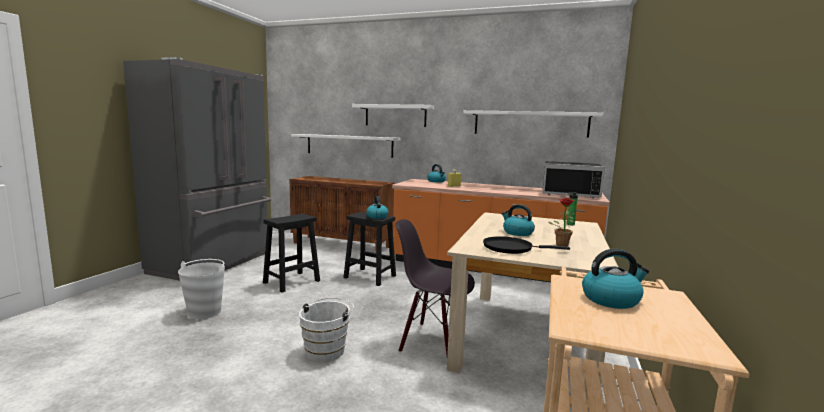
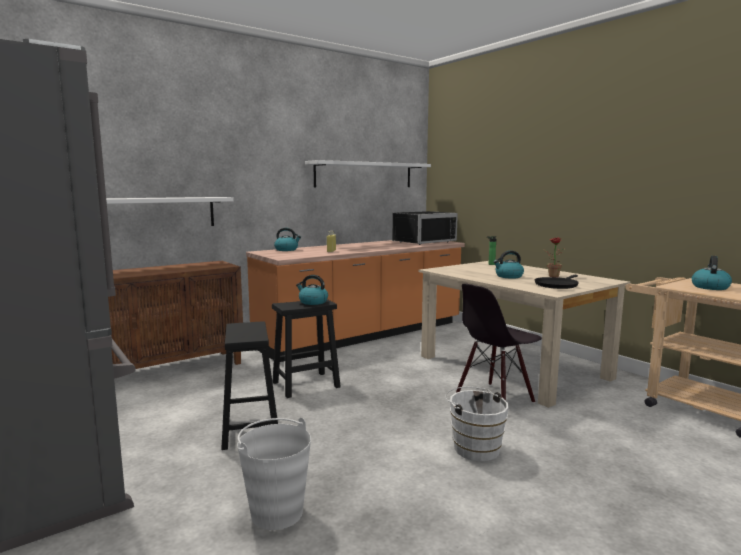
camera: 55 degrees left, 0 degrees up
white shelf [352,104,434,127] -> none

